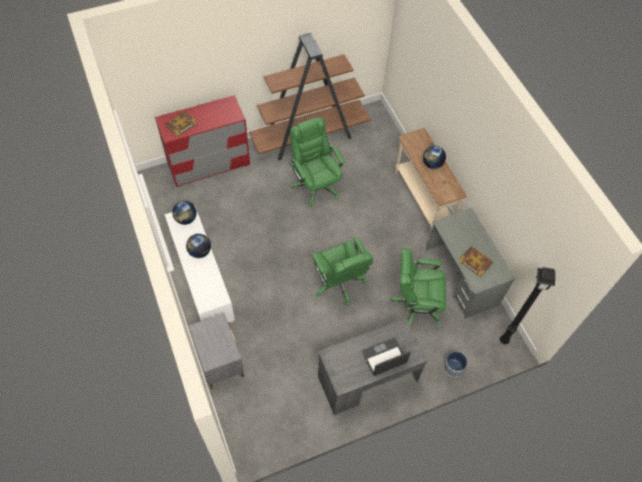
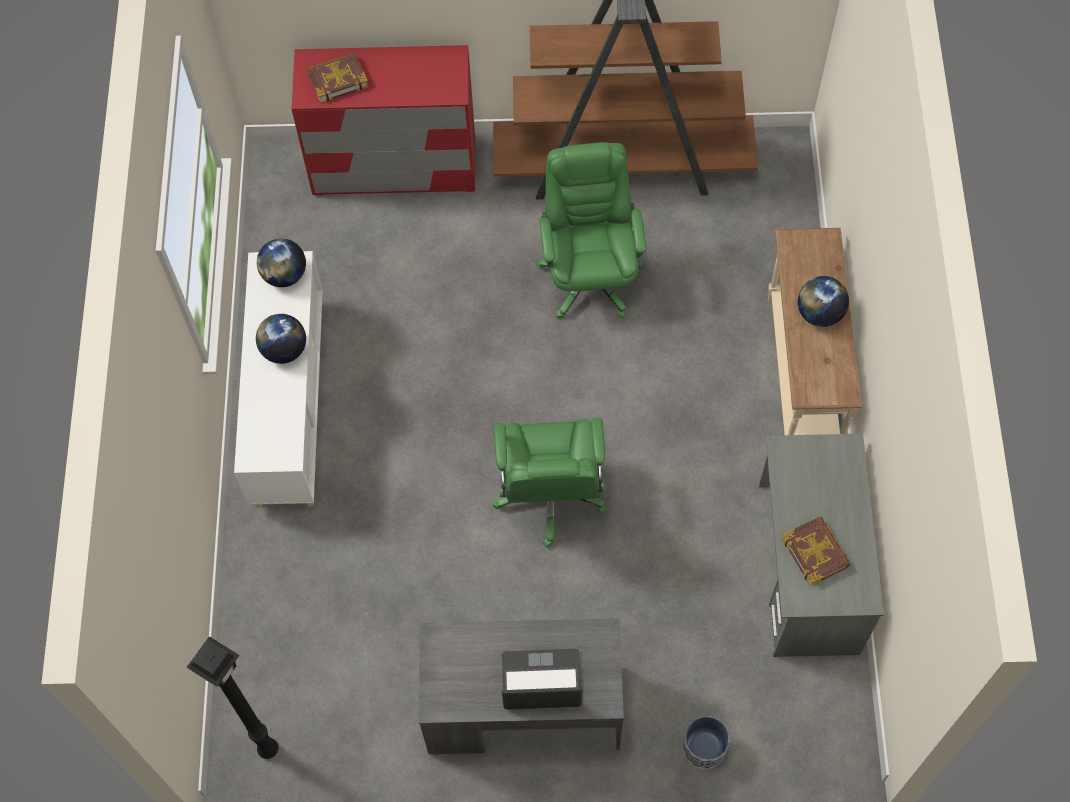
camera: 25 degrees right, 5 degrees up
grey nightstand [189,313,244,389] -> none
green office chair [390,248,446,325] -> none
black floor lamp [500,267,555,344] -> black floor lamp moved to [187,636,278,759]

